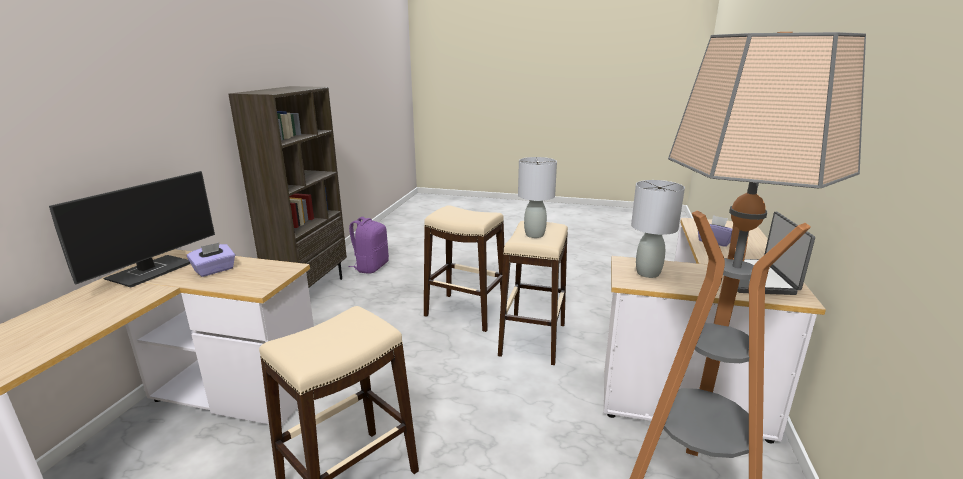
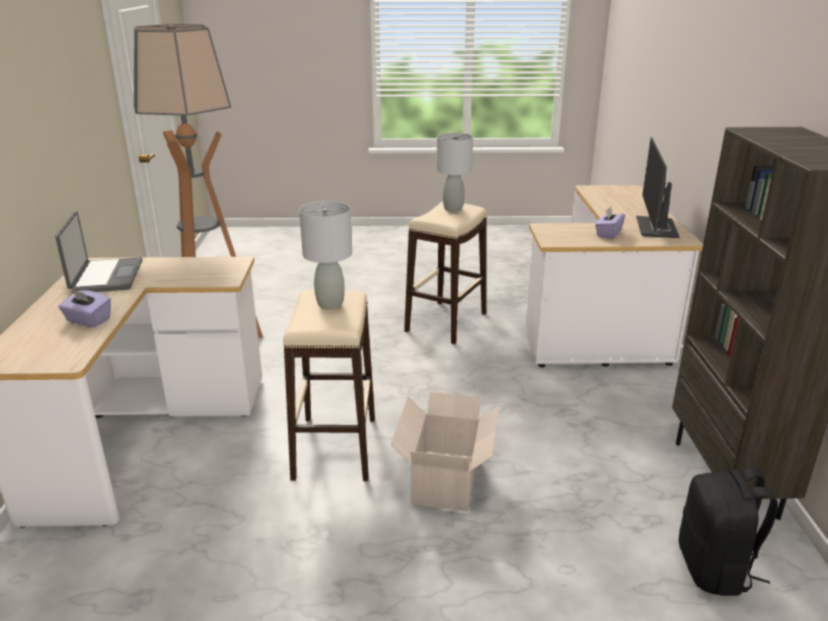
camera: 165 degrees right, 5 degrees up
purple backpack [348,217,389,274] -> black backpack [679,468,778,596]
beige stool [424,205,504,332] -> cardboard box [391,392,499,512]
grey table lamp [631,180,685,278] -> grey table lamp moved to [436,133,473,212]

